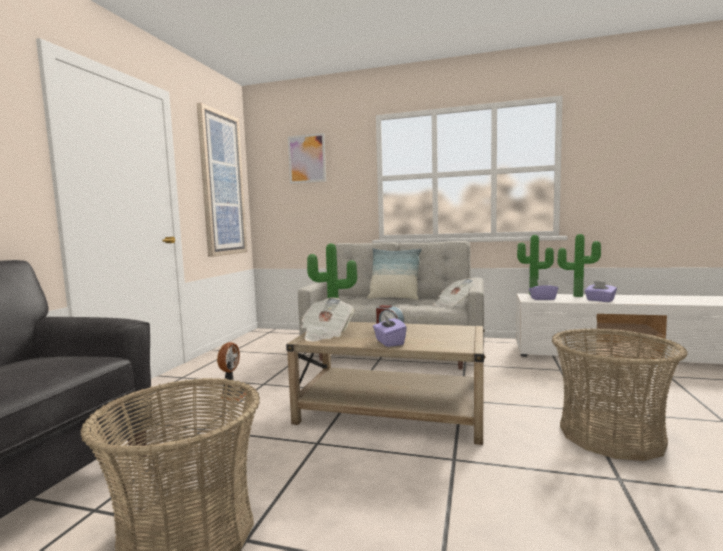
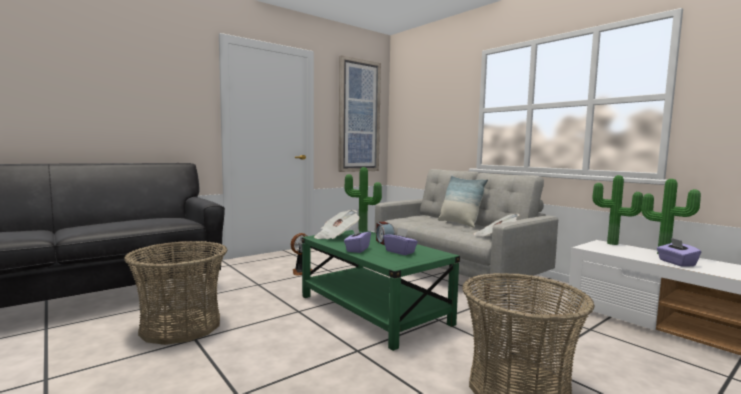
camera: 35 degrees right, 0 degrees up
beige coffee table [286,322,485,445] -> green coffee table [302,230,460,351]
picture [288,133,326,184] -> none
purple tissue box [529,280,558,300] -> purple tissue box moved to [383,227,418,255]

